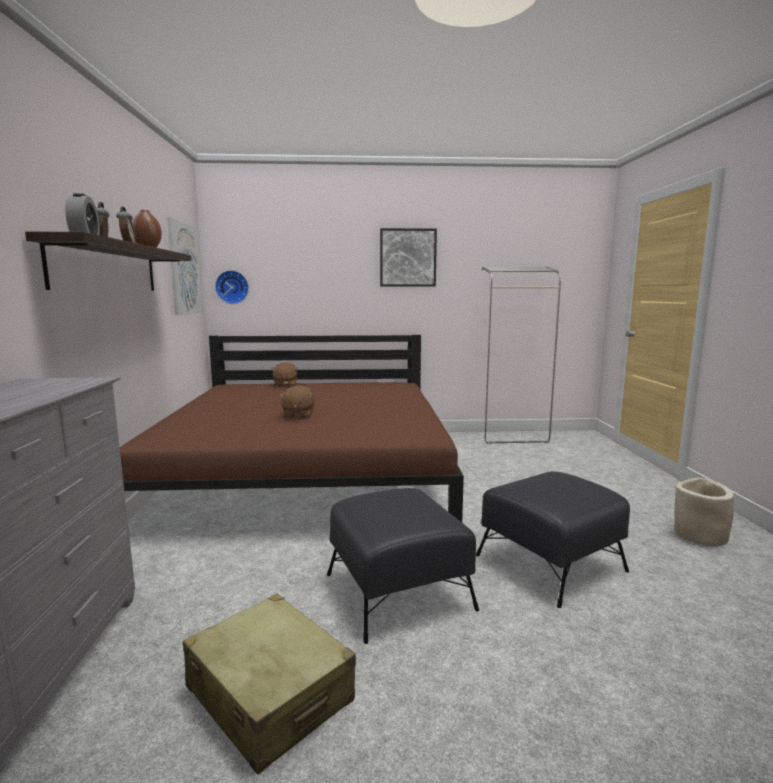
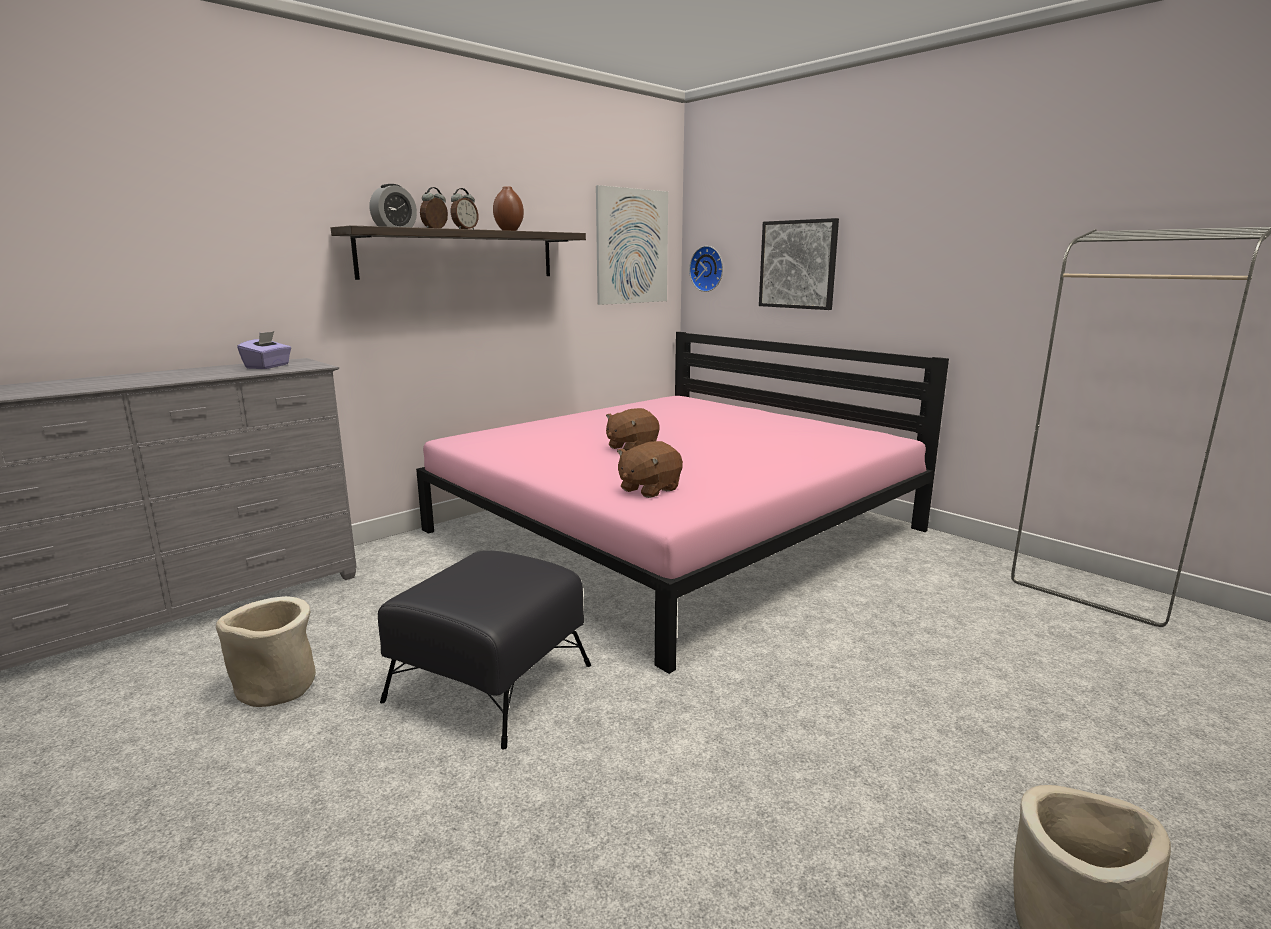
camera: 50 degrees right, 5 degrees up
brown bed [120,335,464,522] -> pink bed [416,332,949,674]
beige suitcase [183,593,356,775] -> beige planter [216,596,316,707]
brown plush toy [271,362,297,387] -> brown plush toy moved to [617,441,683,498]
picture [380,228,437,287] -> picture moved to [759,218,839,310]
black ottoman [476,471,630,608] -> none
none -> purple tissue box [237,331,291,369]

